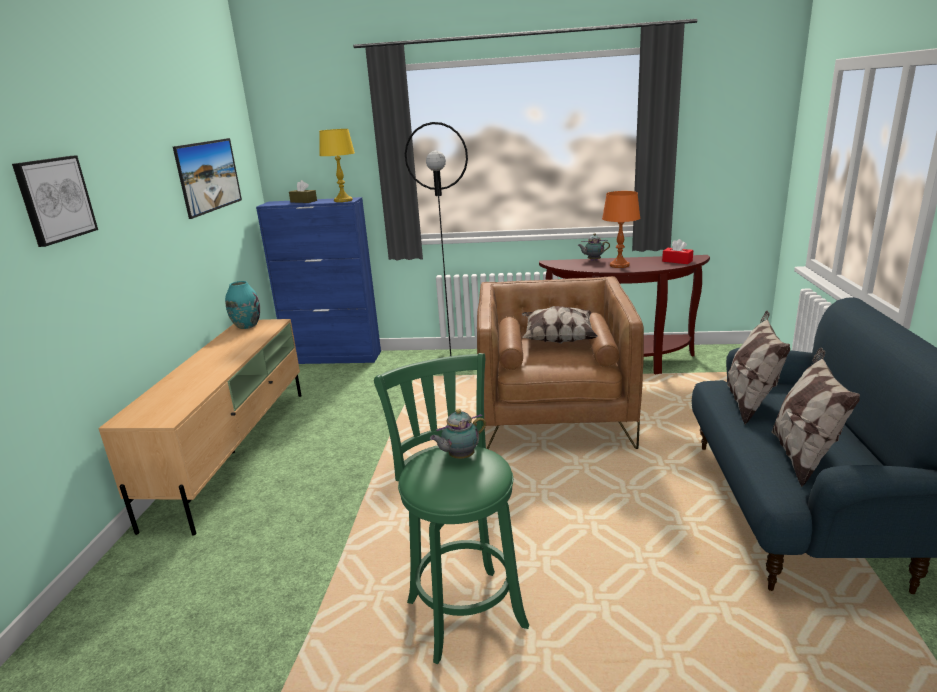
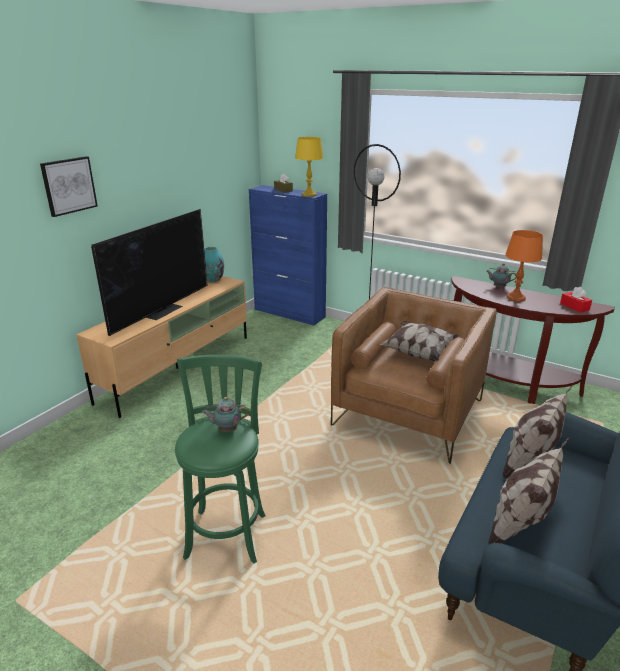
camera: 25 degrees right, 5 degrees up
picture [173,138,242,219] -> none
none -> television [91,209,208,336]

